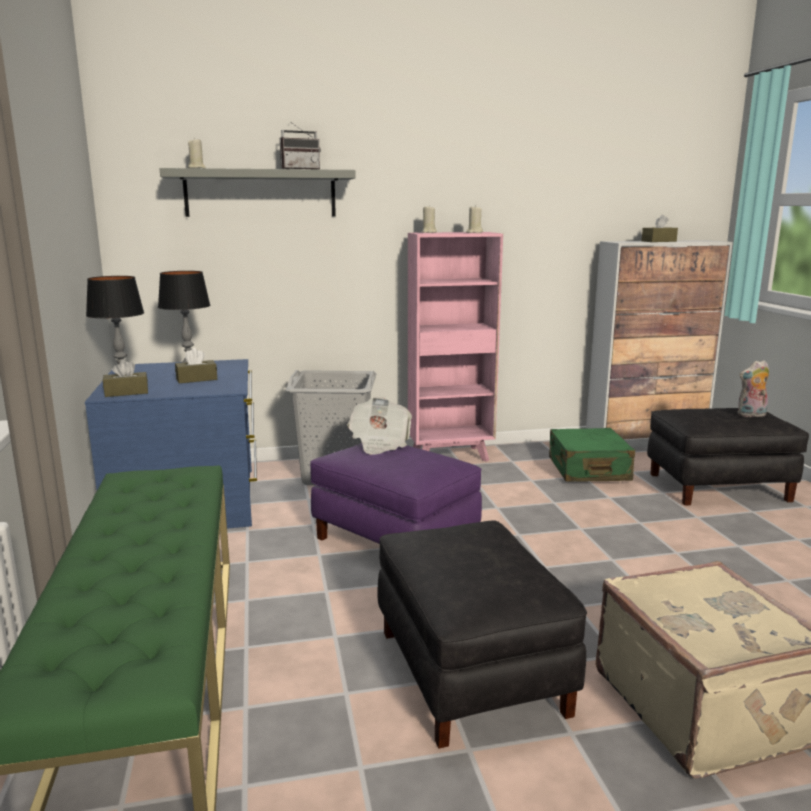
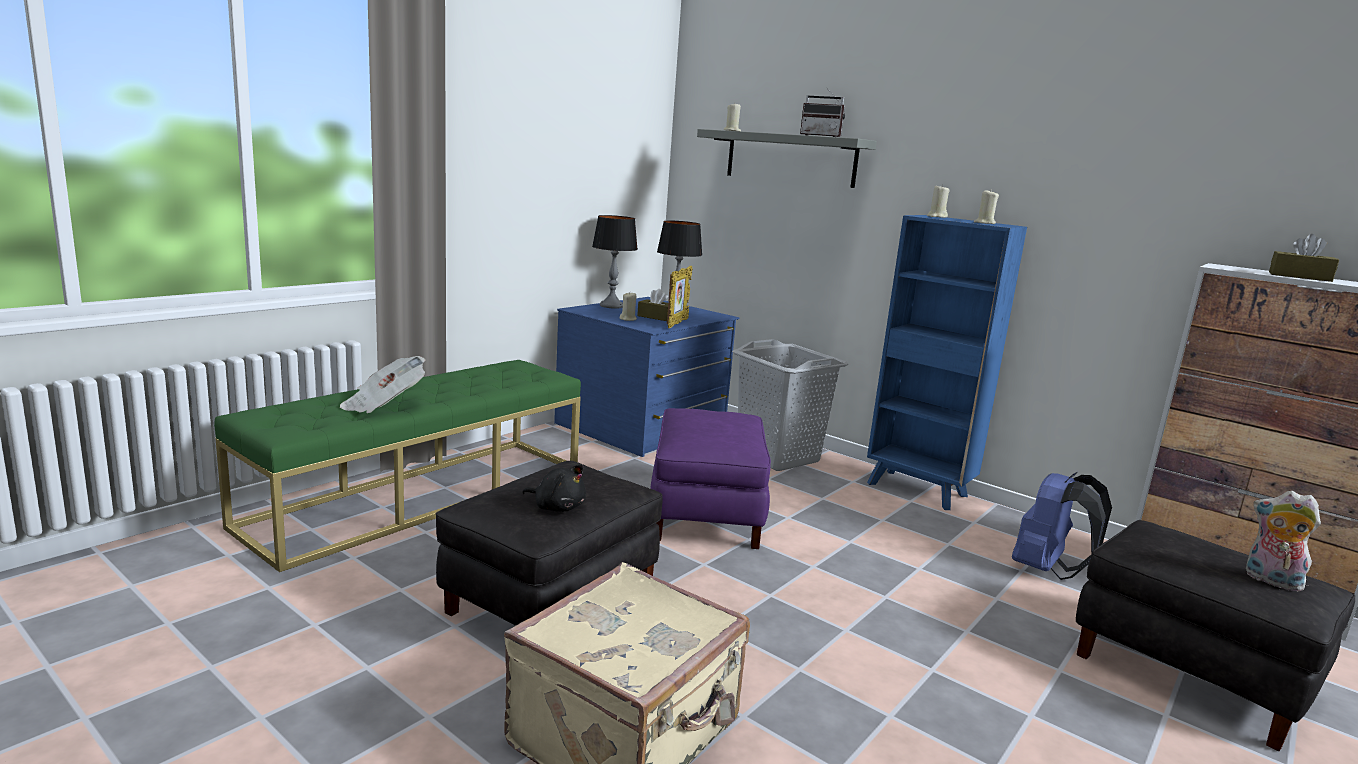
camera: 50 degrees right, 0 degrees up
brown tissue box [103,359,148,397] -> none
newspaper [347,397,412,455] -> newspaper moved to [340,356,426,413]
pink bookcase [408,232,503,462] -> blue bookcase [867,215,1027,510]
green suitcase [549,428,635,482] -> blue backpack [1012,472,1112,580]
none -> black plush toy [522,465,586,512]
none -> beige candle [620,293,637,321]
none -> picture frame [667,266,693,328]

